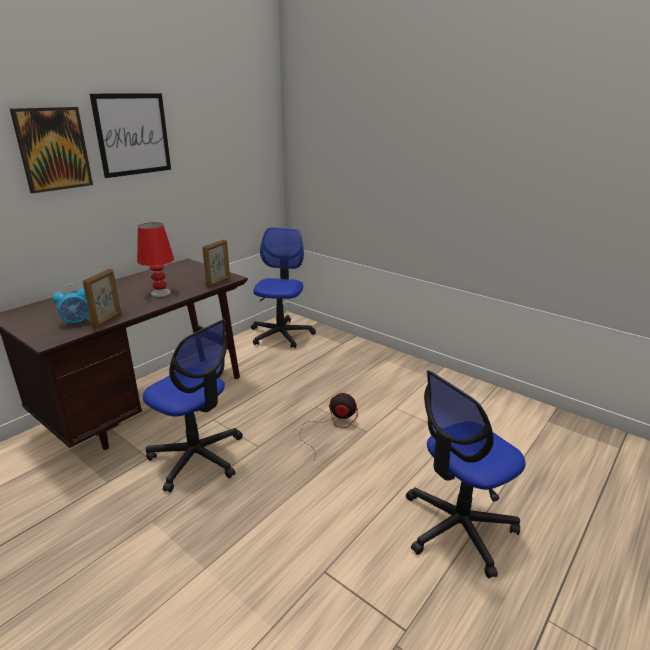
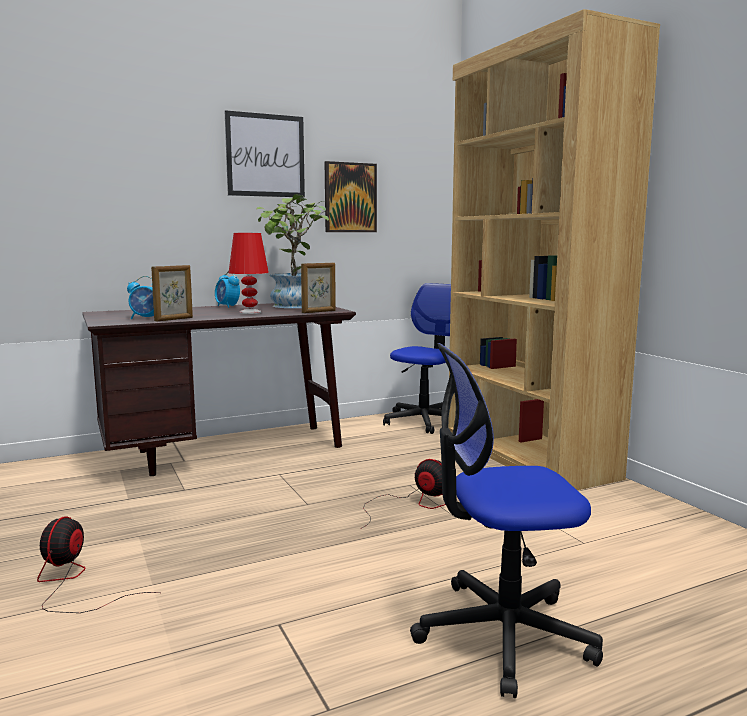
camera: 25 degrees right, 15 degrees down
picture [10,107,93,193] -> picture moved to [325,161,377,232]
office chair [143,319,243,492] -> none
none -> fan [37,516,159,613]
none -> alarm clock [215,271,240,308]
none -> potted plant [256,194,329,308]
none -> brown bookcase [448,9,660,490]

